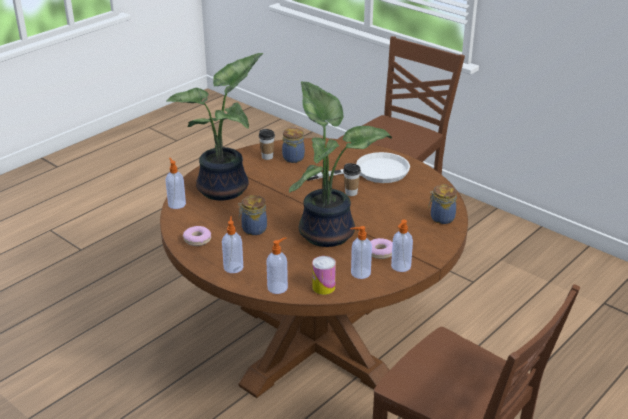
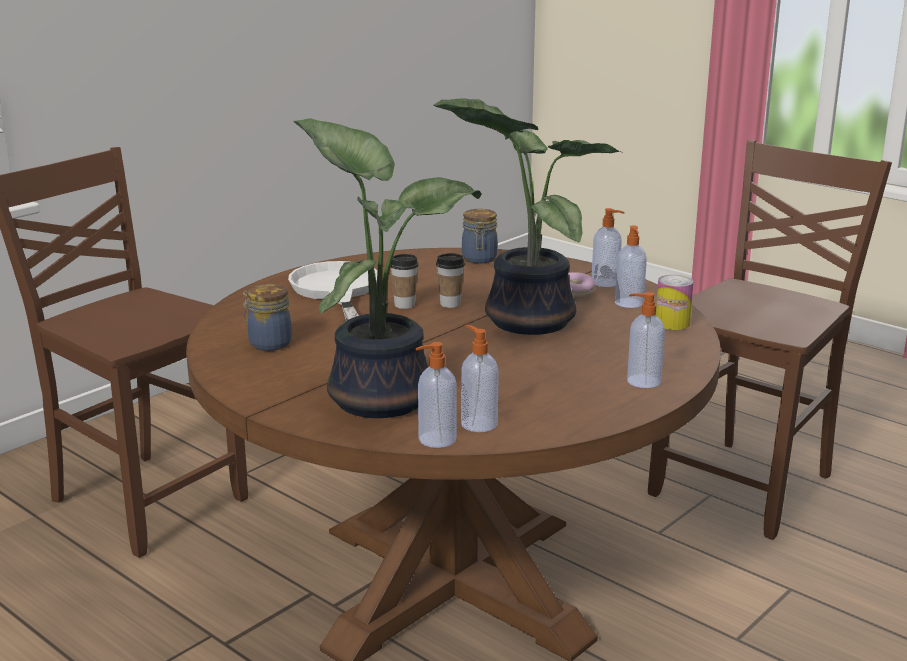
camera: 90 degrees left, 10 degrees down
donut [183,226,211,246] -> none
jar [238,195,267,235] -> none
cup [259,129,275,160] -> cup moved to [436,253,465,308]
soap dispenser [267,237,288,294] -> soap dispenser moved to [461,325,499,432]

